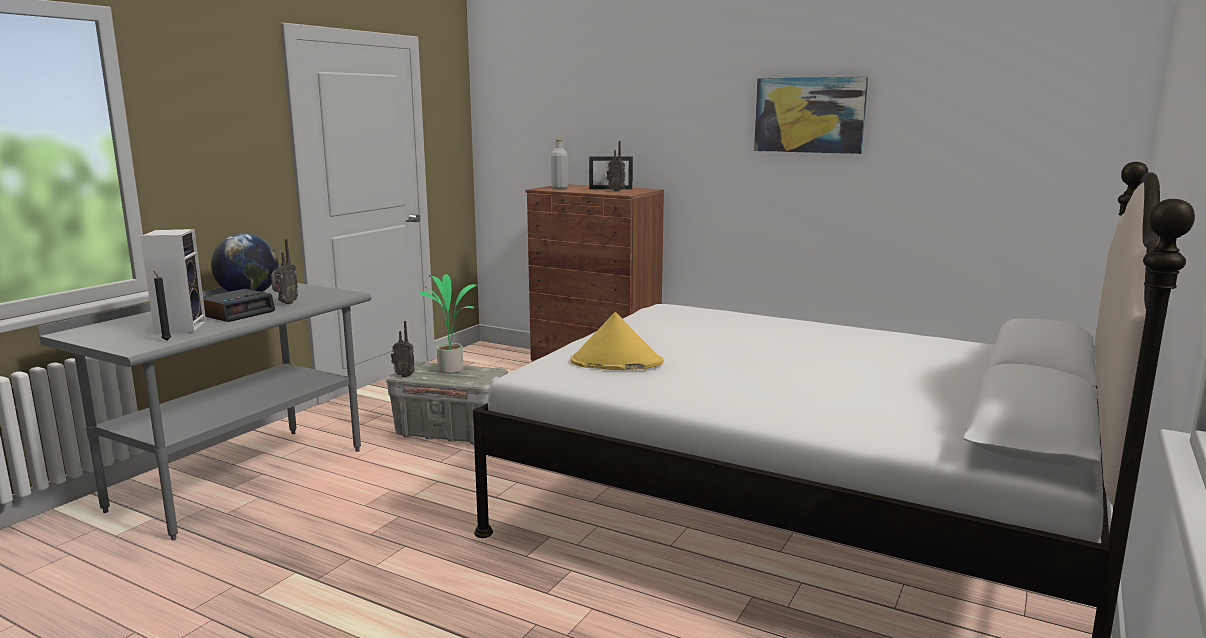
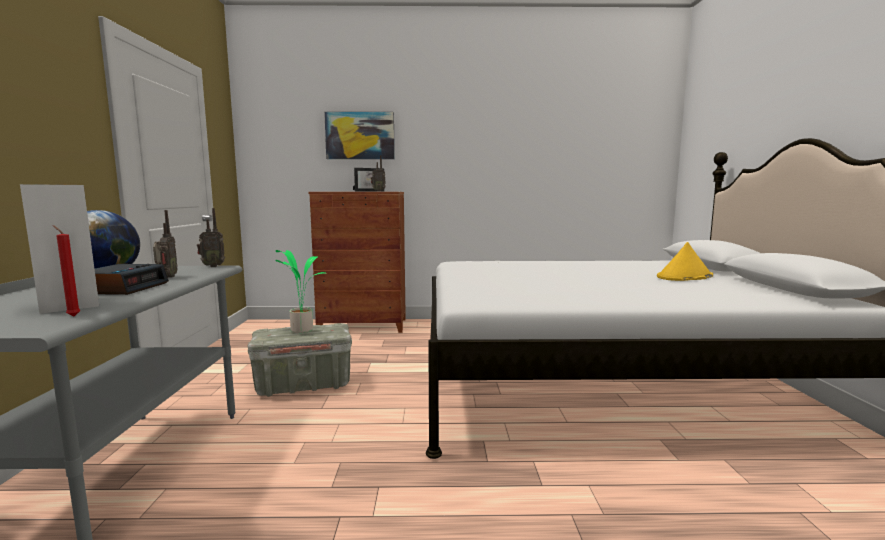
camera: 30 degrees left, 5 degrees down
black candle [154,270,171,341] -> red candle [53,225,80,316]
radio [391,321,415,377] -> radio moved to [197,208,225,267]
grey bottle [551,139,568,189] -> none
yellow hat [571,312,663,370] -> yellow hat moved to [657,242,713,281]
picture [754,77,868,154] -> picture moved to [324,112,395,159]

